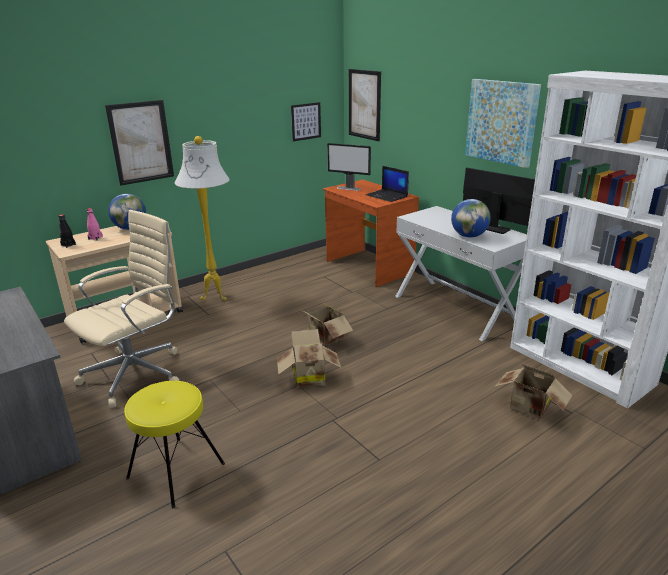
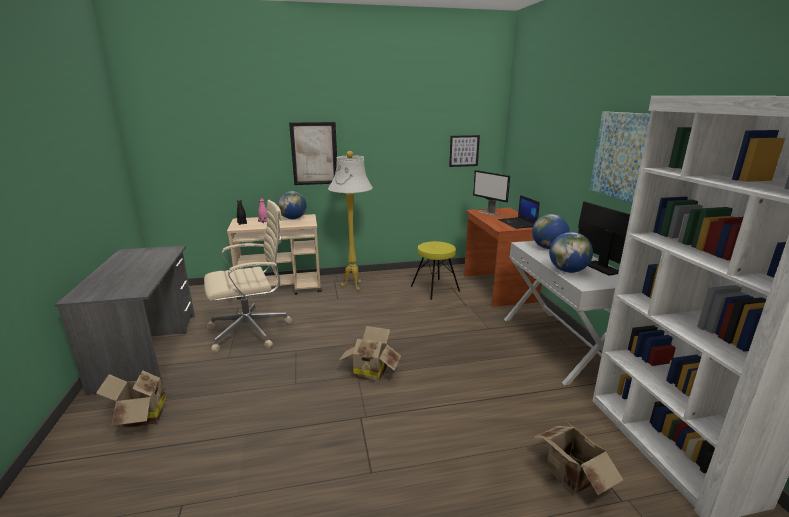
camera: 25 degrees right, 5 degrees down
yellow stool [124,381,225,508] -> yellow stool moved to [411,241,460,300]
cardboard box [298,302,353,346] -> cardboard box moved to [96,370,166,428]
picture [349,69,381,141] -> none
none -> globe [532,214,569,249]

